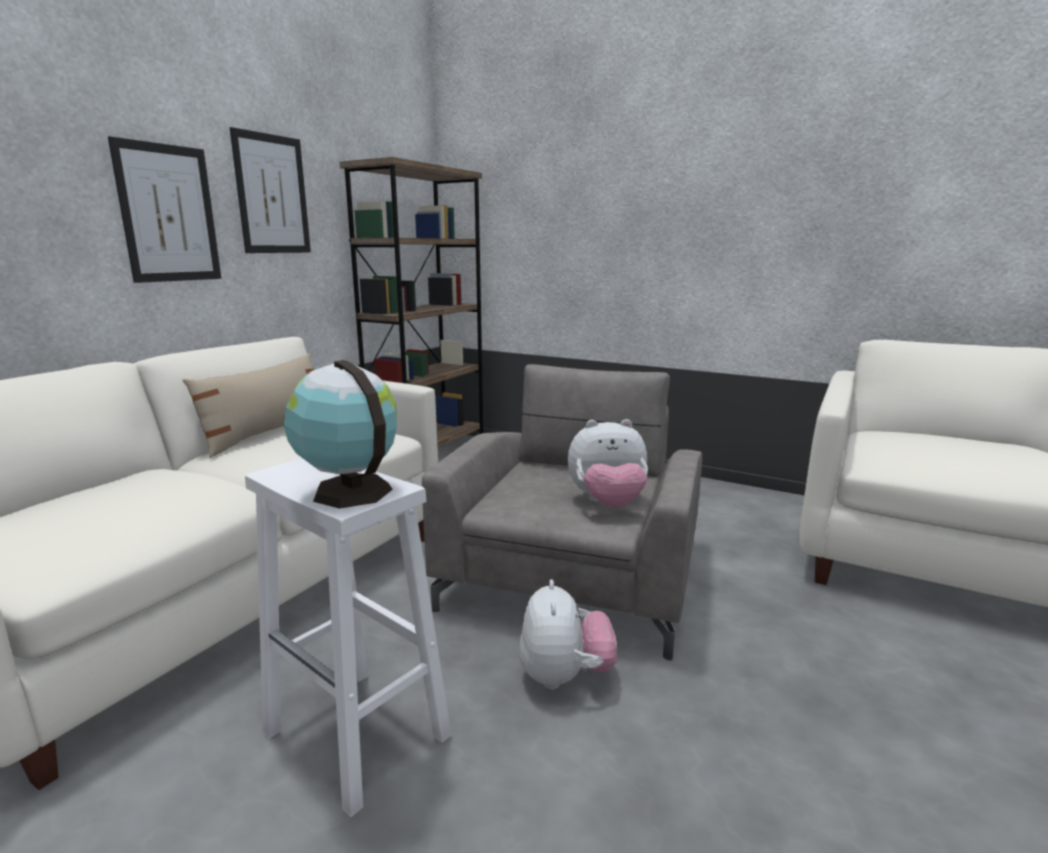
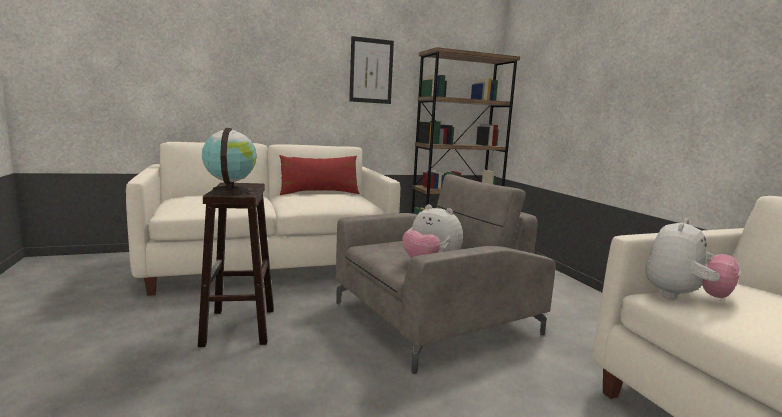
camera: 40 degrees right, 5 degrees down
picture [108,136,221,283] -> none
beige pillow [183,353,314,458] -> red pillow [279,155,360,195]
white stool [245,458,451,817] -> brown stool [198,183,274,347]
plush toy [519,579,617,690] -> plush toy moved to [645,218,740,299]

